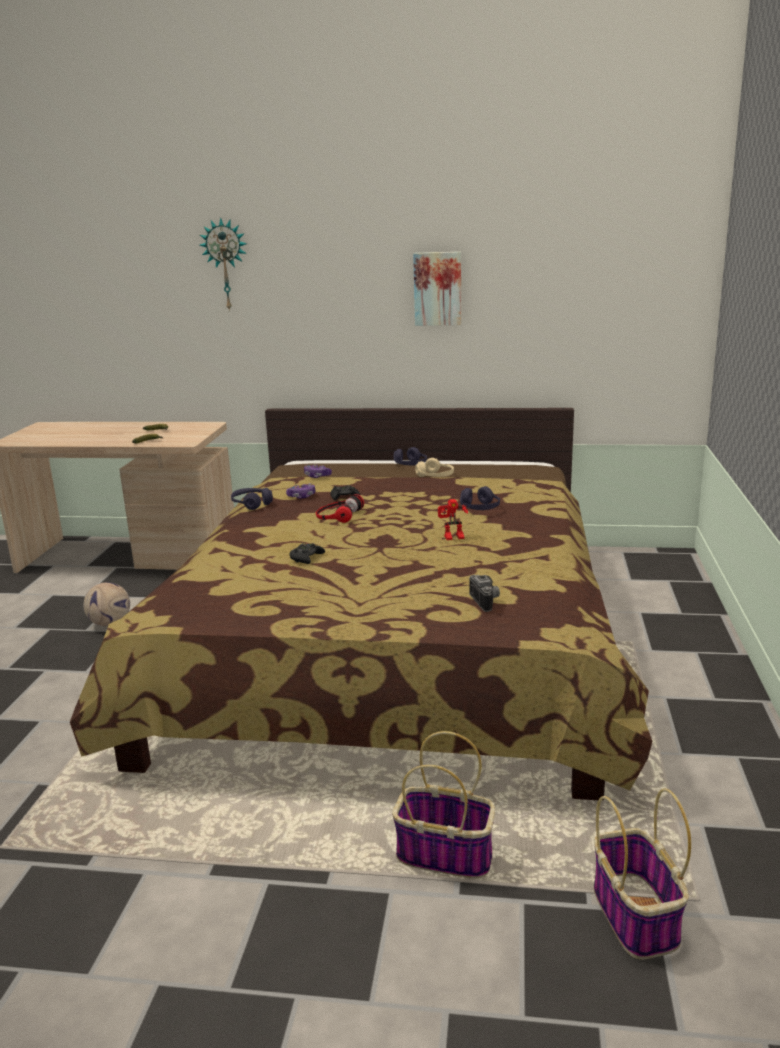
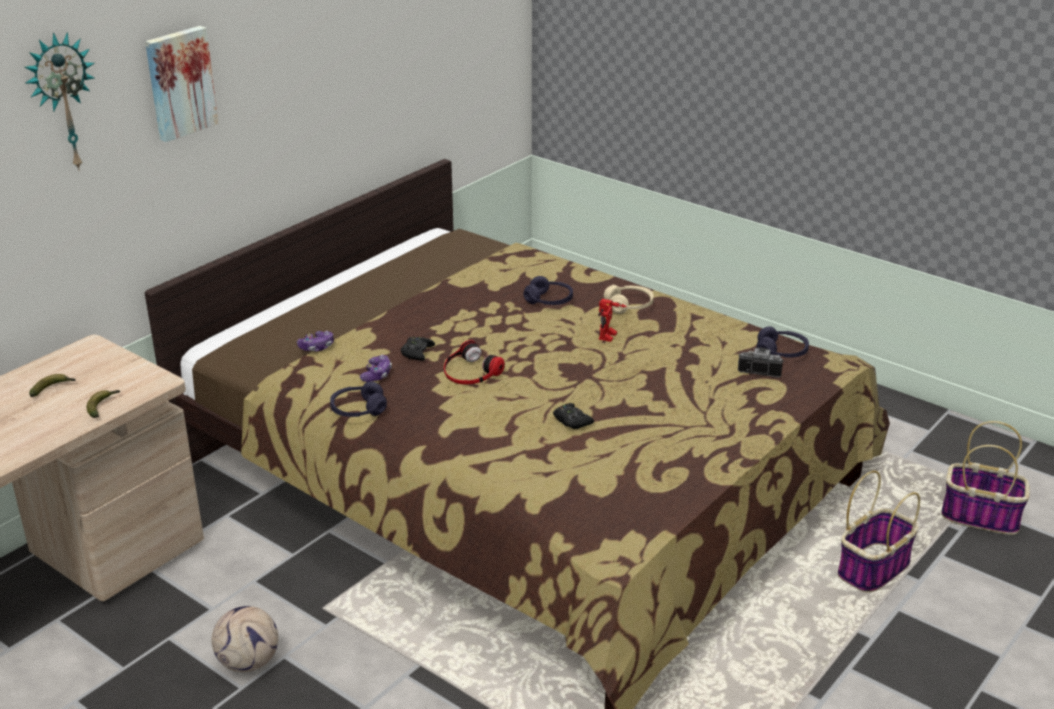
camera: 60 degrees left, 10 degrees up
purple headphones [394,447,427,465] -> purple headphones moved to [757,326,809,357]
picture [413,252,461,326] -> picture moved to [145,26,219,142]
beige headphones [415,458,454,477] -> beige headphones moved to [604,285,654,314]

